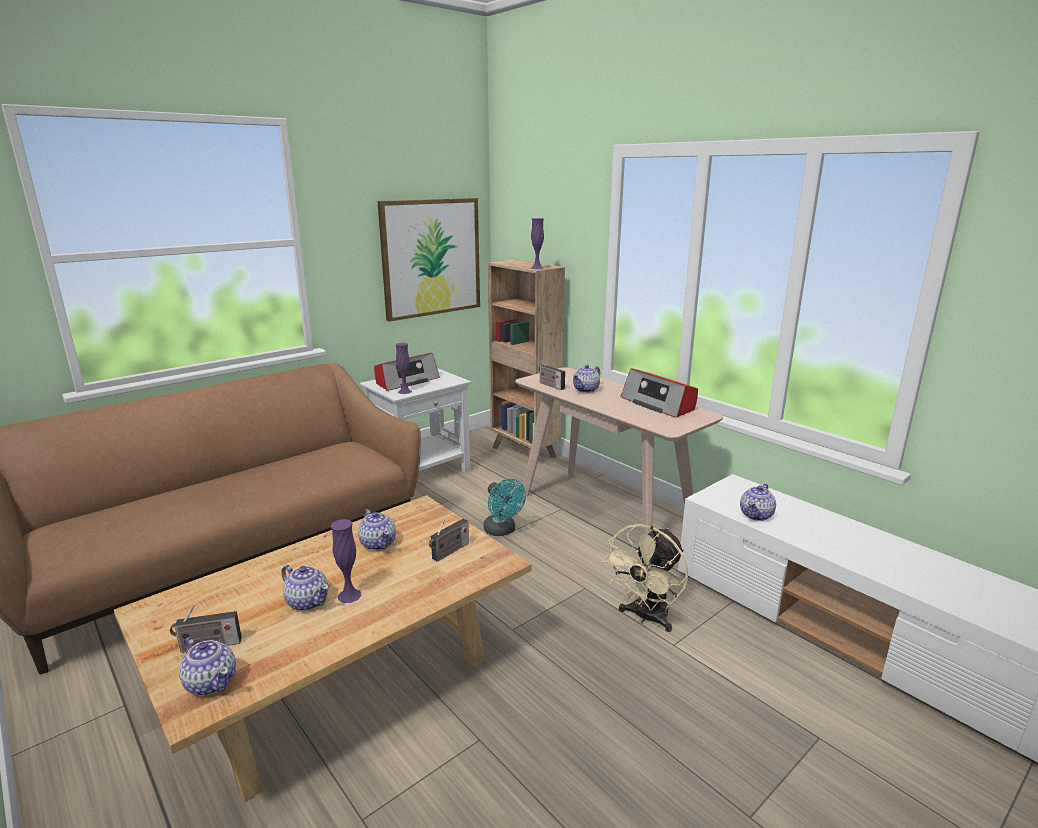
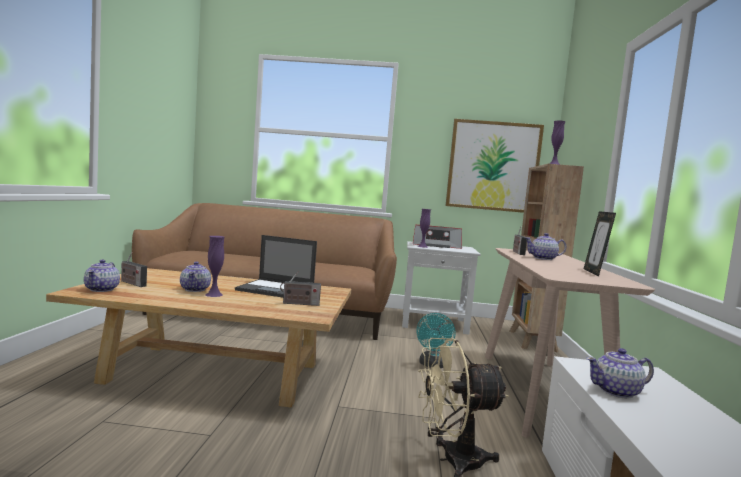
camera: 45 degrees right, 15 degrees down
teapot [358,509,396,551] -> laptop [235,235,317,298]
radio [621,368,698,418] -> picture frame [584,211,616,277]

